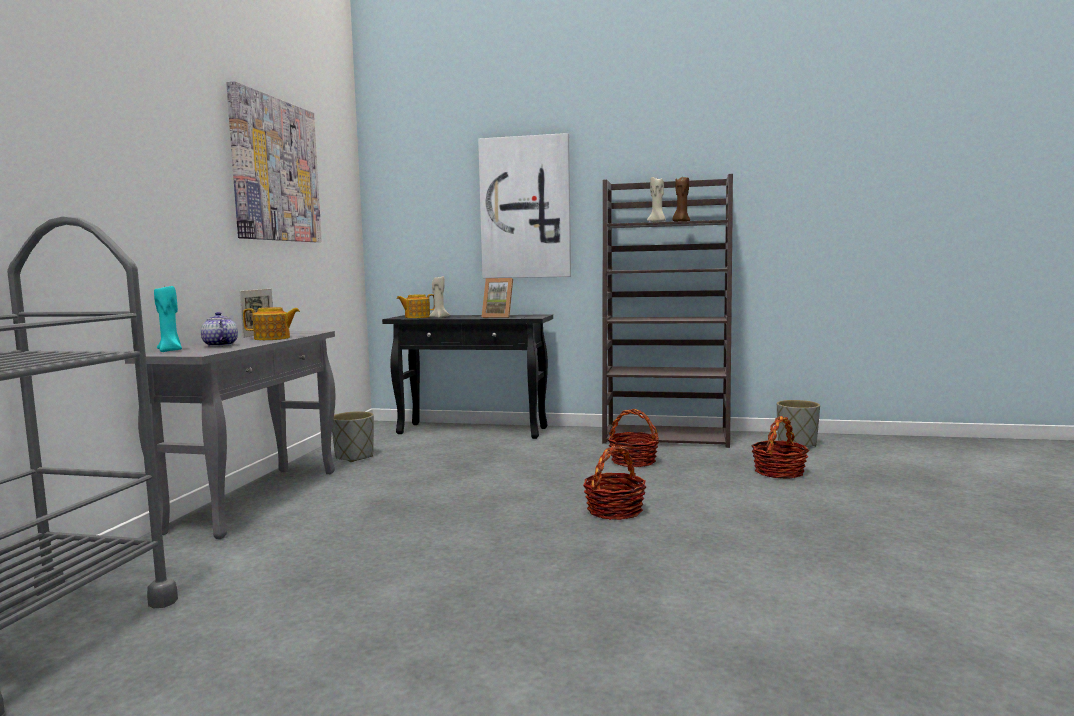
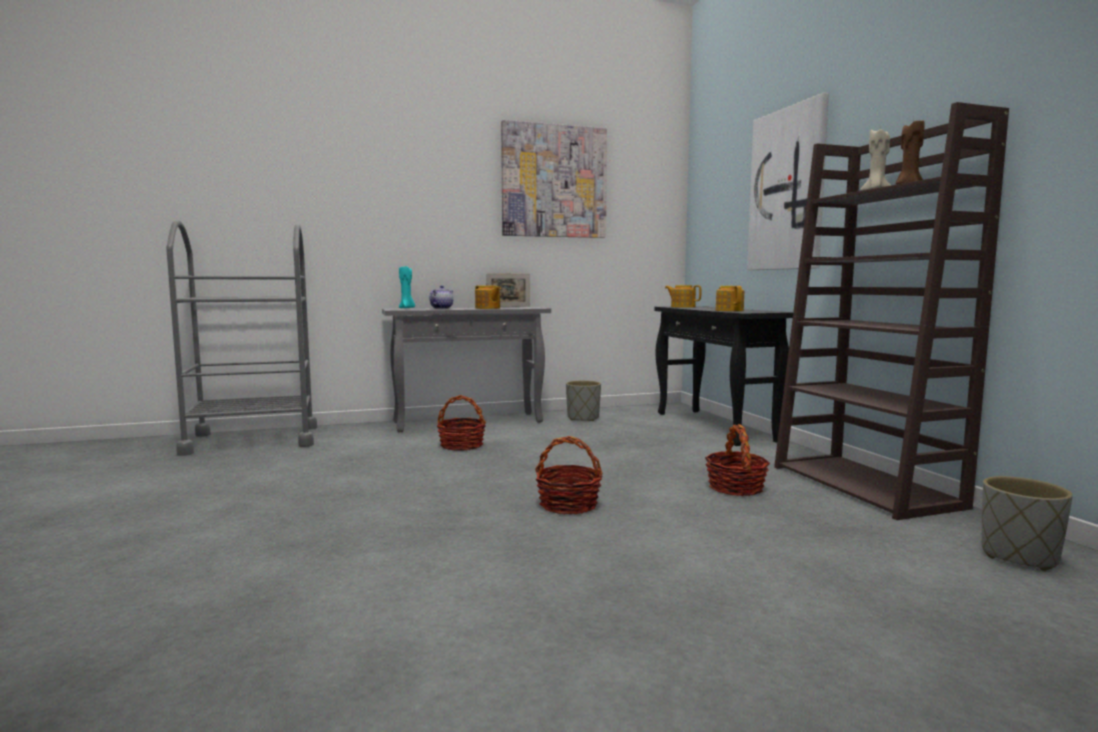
camera: 60 degrees right, 0 degrees up
beige candle [429,276,450,318] -> none
picture frame [482,278,513,318] -> teapot [716,286,744,311]
basket [751,416,809,479] -> basket moved to [437,395,486,450]

